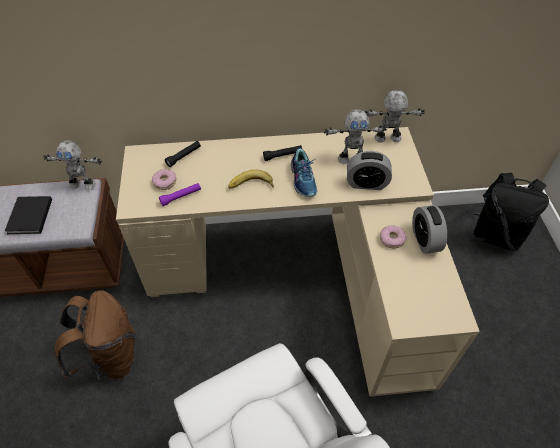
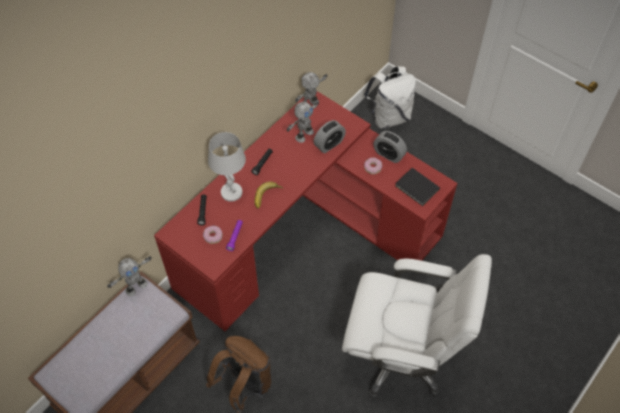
camera: 45 degrees left, 5 degrees up
black book [5,196,52,234] -> black book moved to [395,168,440,206]
beige desk [116,127,480,397] -> red desk [154,91,457,331]
shoe [291,148,317,197] -> none
black backpack [473,173,549,251] -> white backpack [363,66,416,129]
none -> white table lamp [208,132,246,202]

